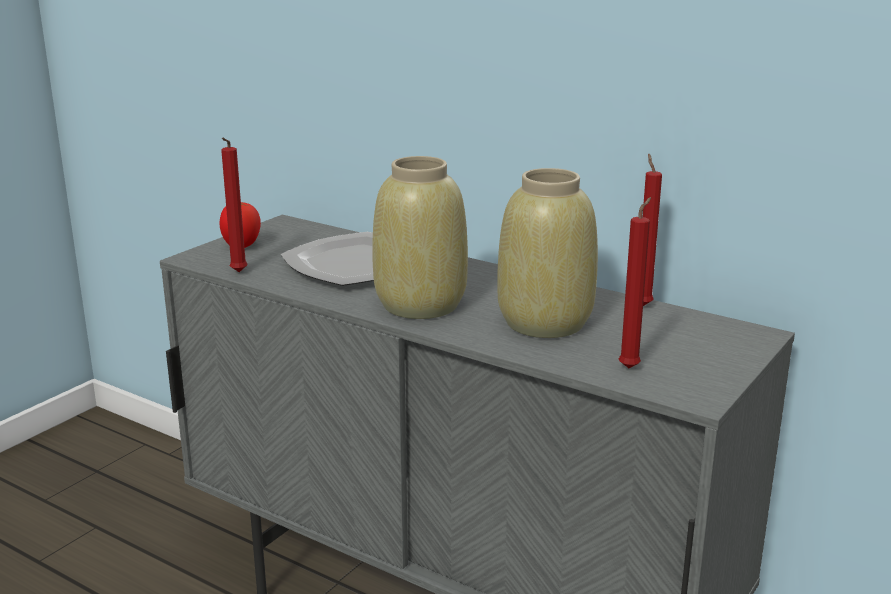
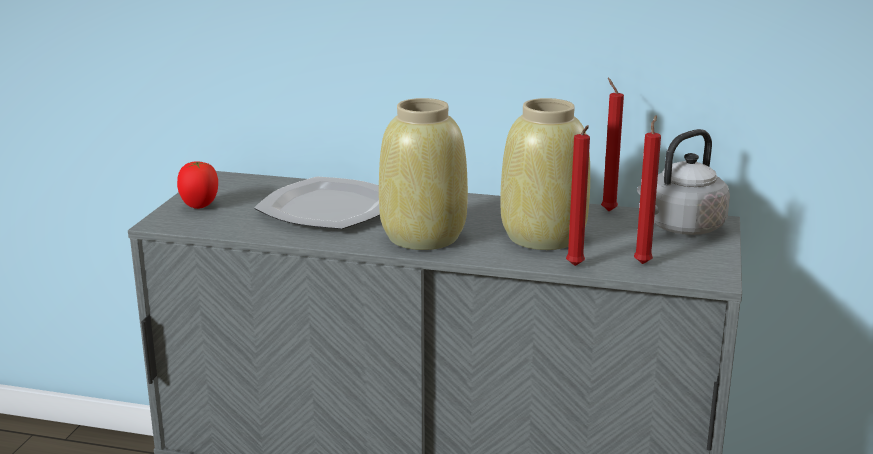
camera: 20 degrees left, 0 degrees up
red candle [221,138,247,272] -> red candle moved to [566,125,590,266]
none -> grey kettle [637,129,730,235]

